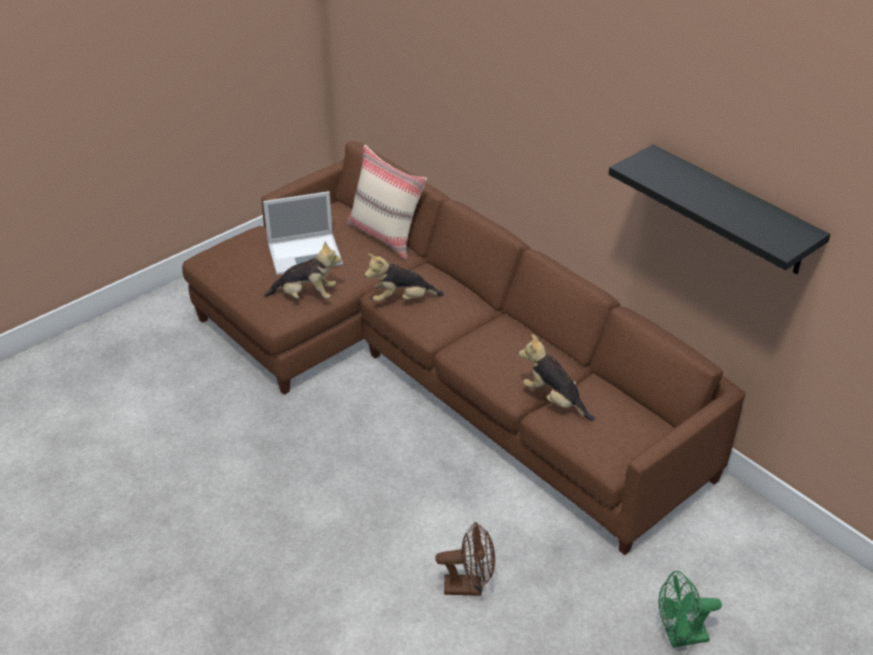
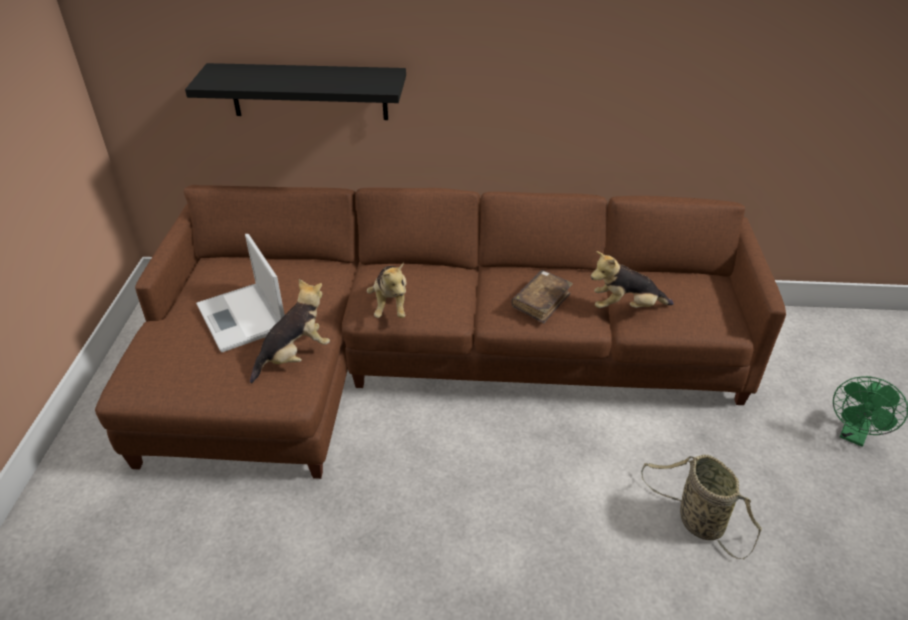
camera: 45 degrees left, 0 degrees up
laptop [263,191,343,275] -> laptop turned 120 degrees clockwise [196,234,285,352]
beige pillow [346,145,427,259] -> none
plush toy [365,254,444,302] -> plush toy turned 45 degrees counterclockwise [367,263,406,318]
brown fan [435,522,495,596] -> basket [641,454,762,559]
black shelf [609,144,830,274] -> black shelf moved to [185,63,406,120]
none -> brown book [511,270,573,324]

